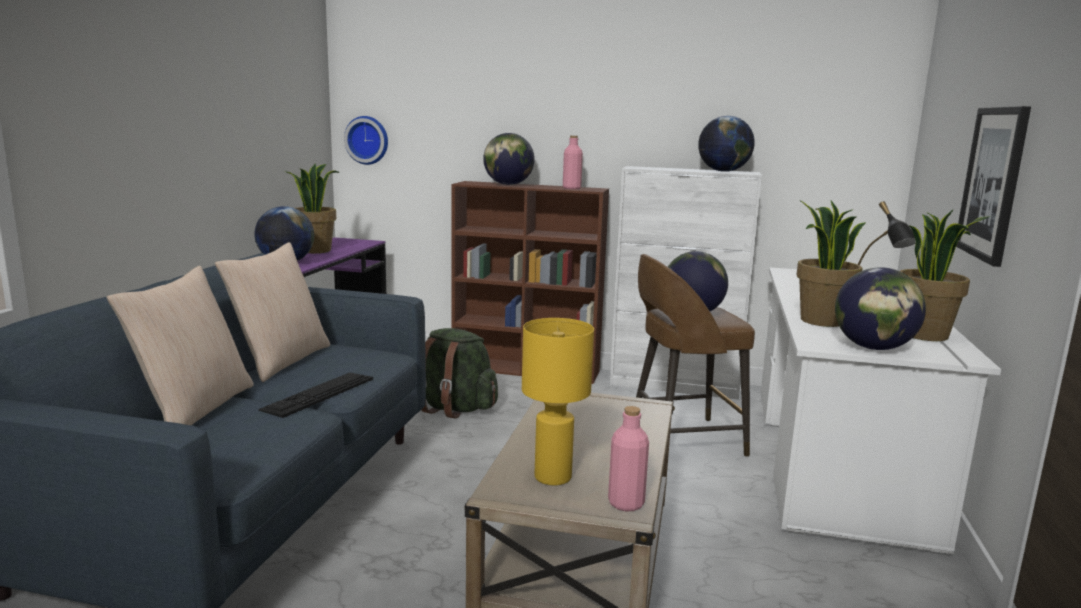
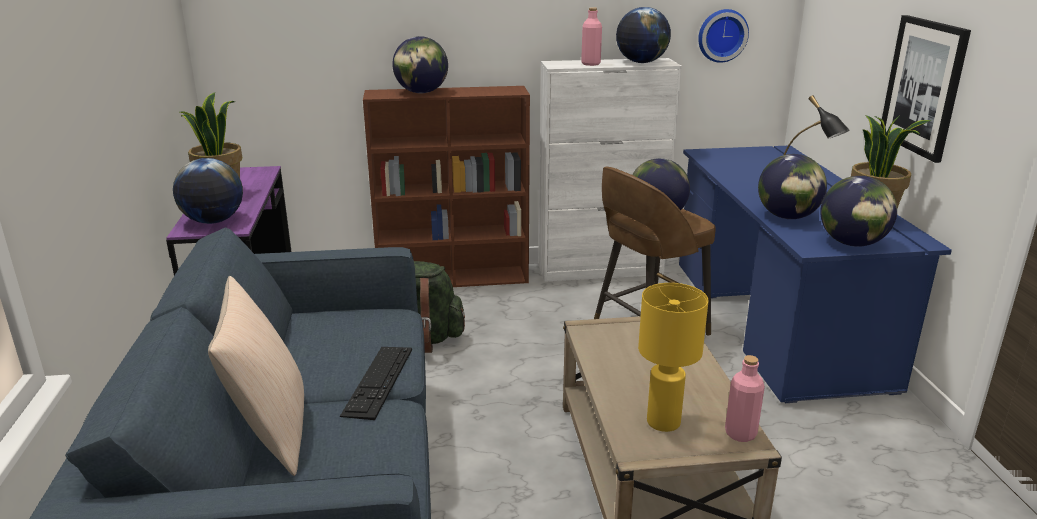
camera: 20 degrees left, 10 degrees up
beige pillow [215,242,330,382] -> none
wall clock [344,116,388,165] -> wall clock moved to [698,9,749,63]
pink bottle [563,135,583,189] -> pink bottle moved to [581,7,602,66]
white desk [761,267,1001,555] -> blue desk [679,145,952,403]
potted plant [796,200,866,327] -> globe [758,154,827,219]

